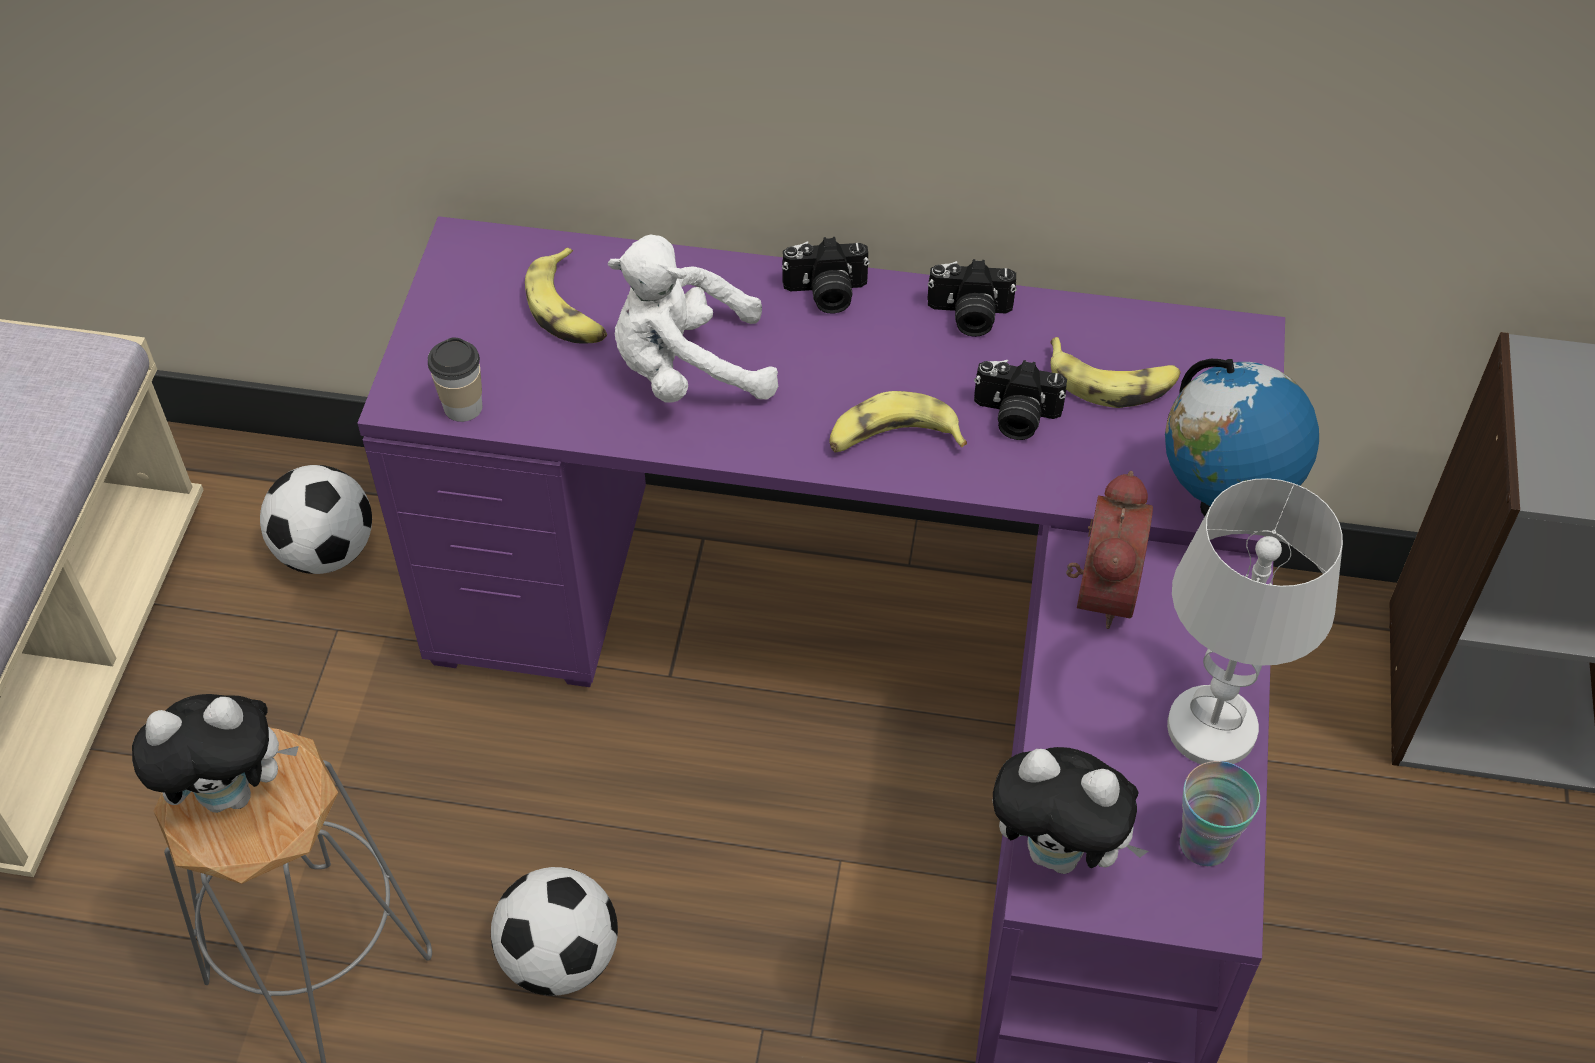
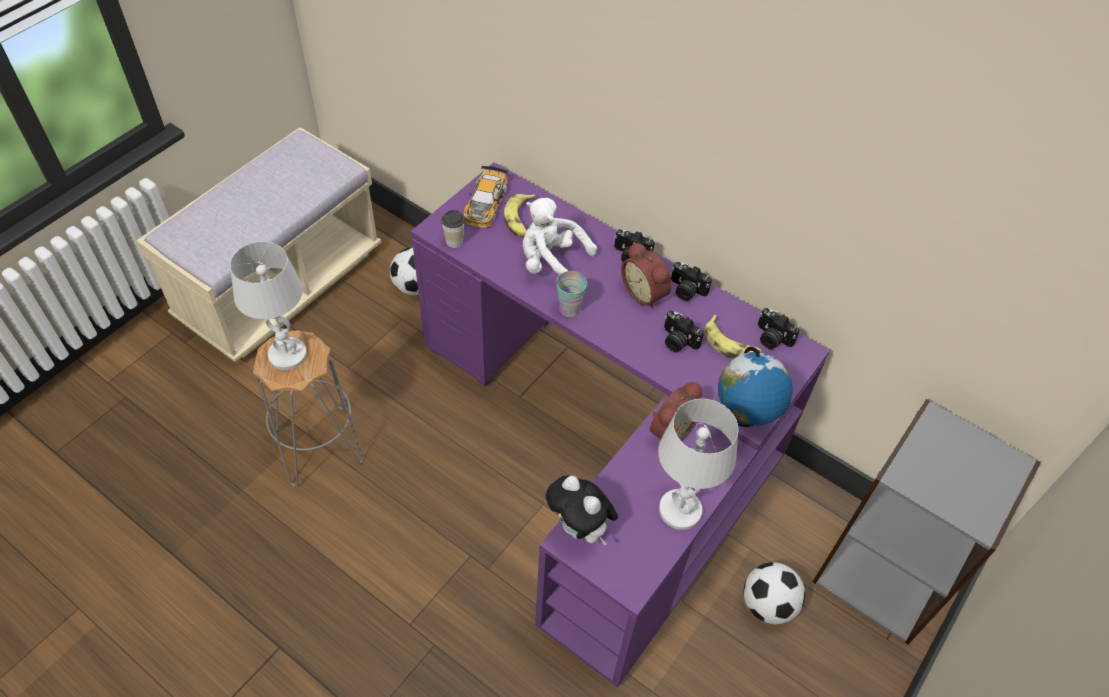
camera: 25 degrees right, 0 degrees up
plush toy [132,694,299,813] -> white table lamp [230,241,307,370]
football [491,867,618,996] -> football moved to [743,562,805,624]
banana [830,391,967,453] -> none
cup [1180,761,1260,866] -> cup moved to [556,271,587,317]
none -> toy car [464,165,508,228]
none -> alarm clock [621,242,671,309]
none -> camera [758,308,800,350]

